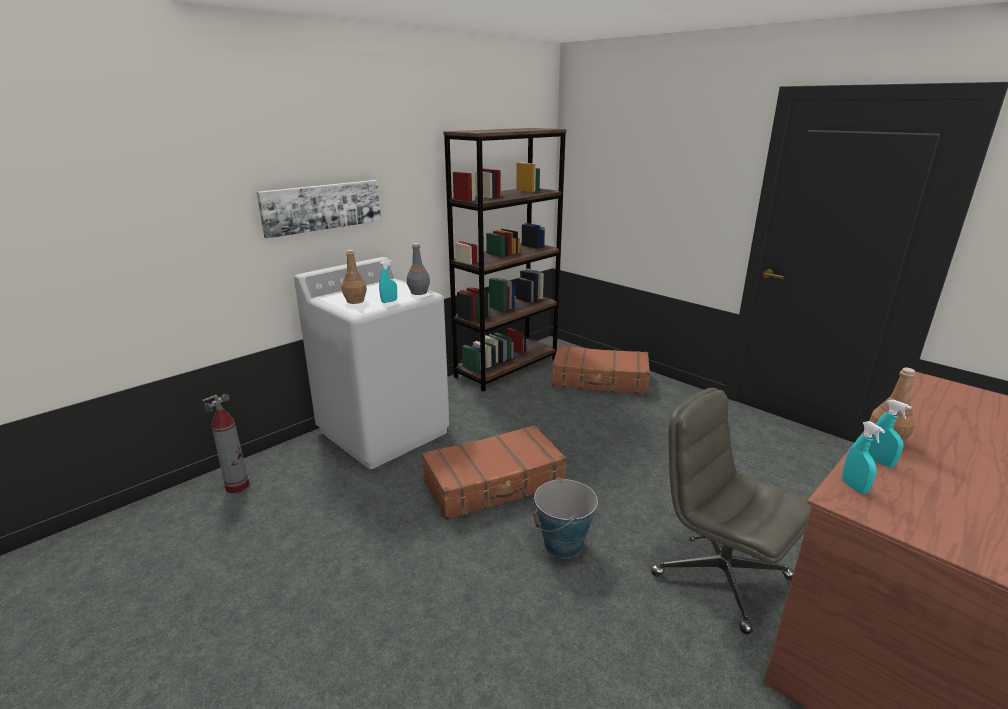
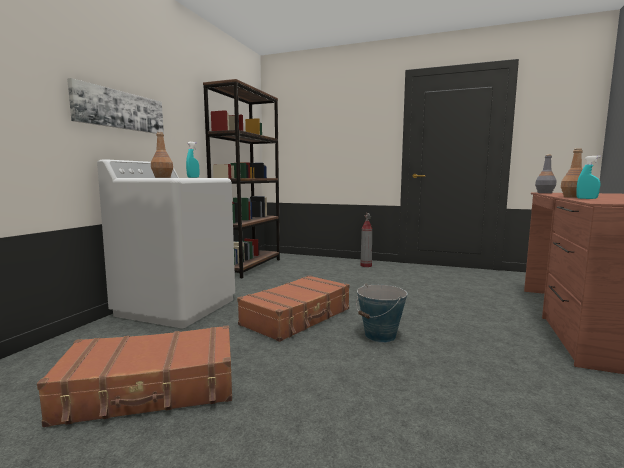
camera: 25 degrees left, 15 degrees down
fire extinguisher [202,394,250,493] -> fire extinguisher moved to [360,213,372,267]
grey bottle [407,243,430,295] -> grey bottle moved to [535,154,556,193]
brown suitcase [551,345,650,395] -> brown suitcase moved to [37,325,232,427]
grey office chair [651,388,812,634] -> none
turquoise spray bottle [842,421,885,494] -> none

